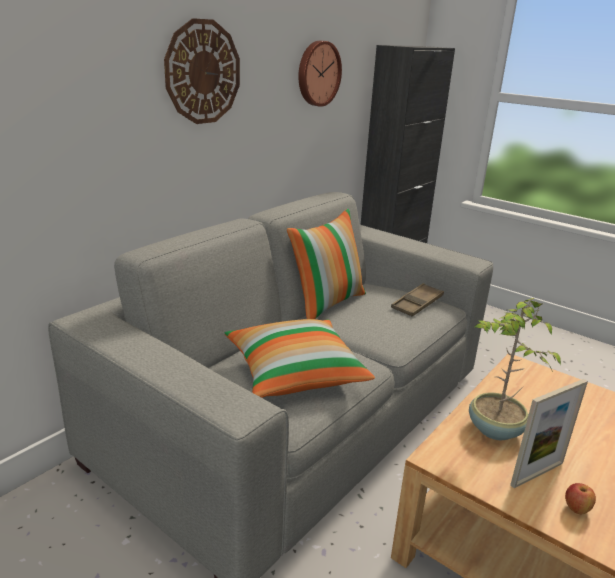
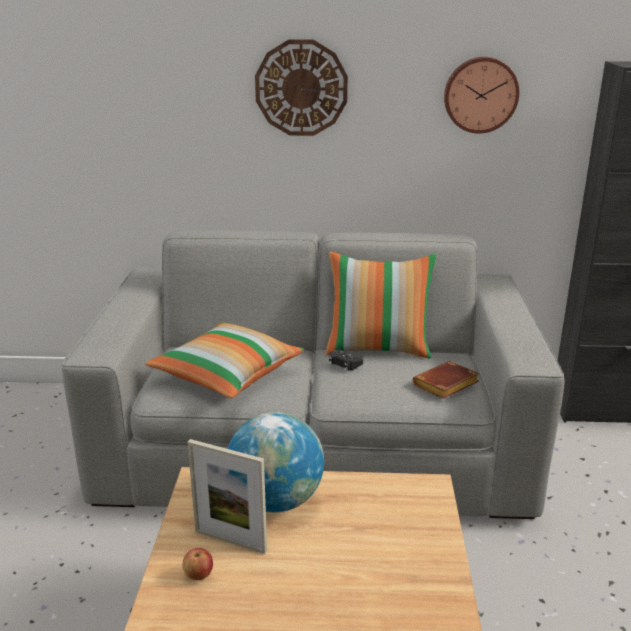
camera: 55 degrees right, 0 degrees up
brown tray [391,283,444,316] -> brown book [413,361,479,399]
potted plant [469,298,561,440] -> globe [228,412,324,512]
none -> black game controller [329,349,363,371]

